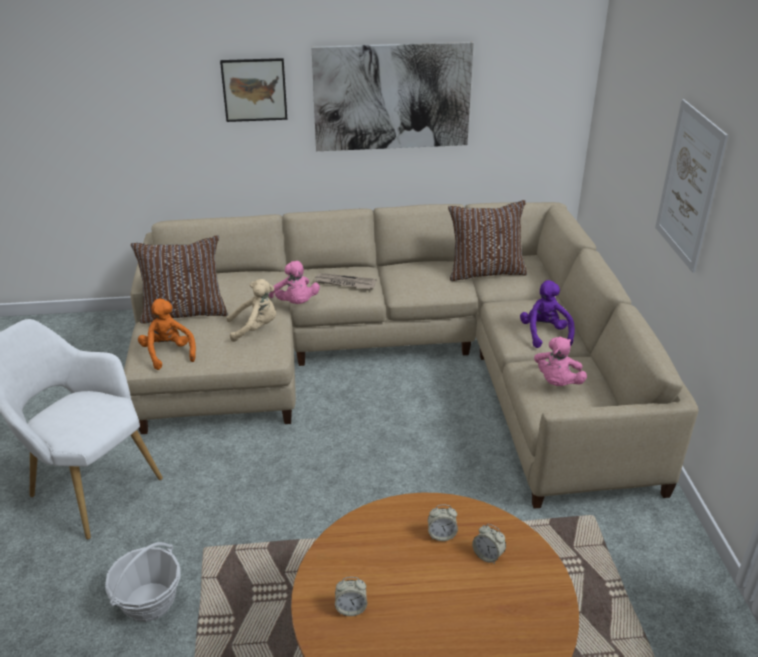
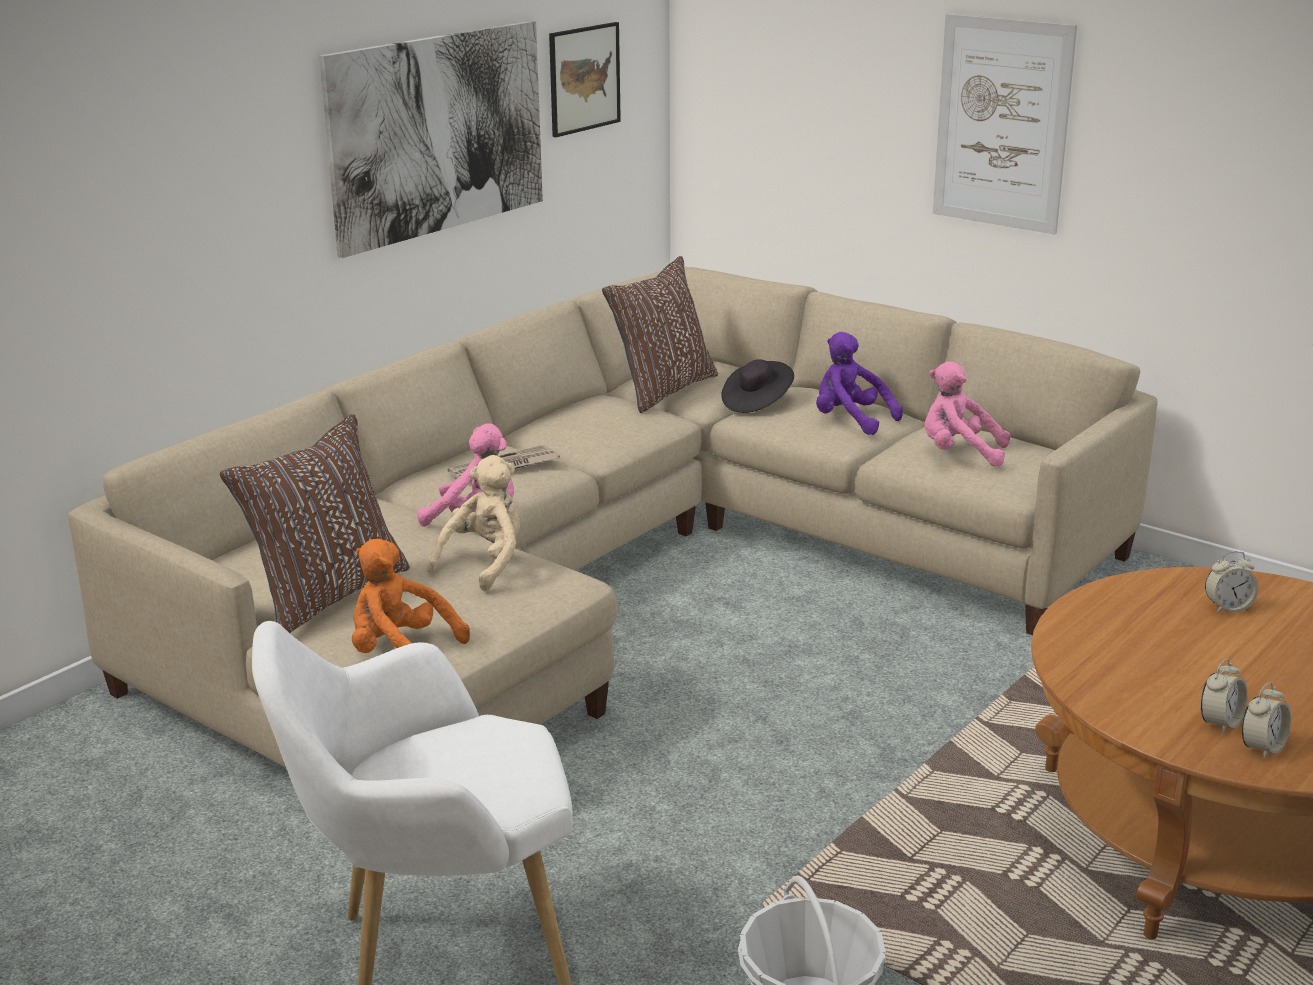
camera: 45 degrees left, 10 degrees down
picture [220,58,287,122] -> picture moved to [549,22,621,137]
alarm clock [428,505,458,541] -> alarm clock moved to [1242,682,1291,759]
pink plush toy [534,337,587,386] -> pink plush toy turned 135 degrees clockwise [925,361,1010,467]
none -> black hat [721,359,794,413]

